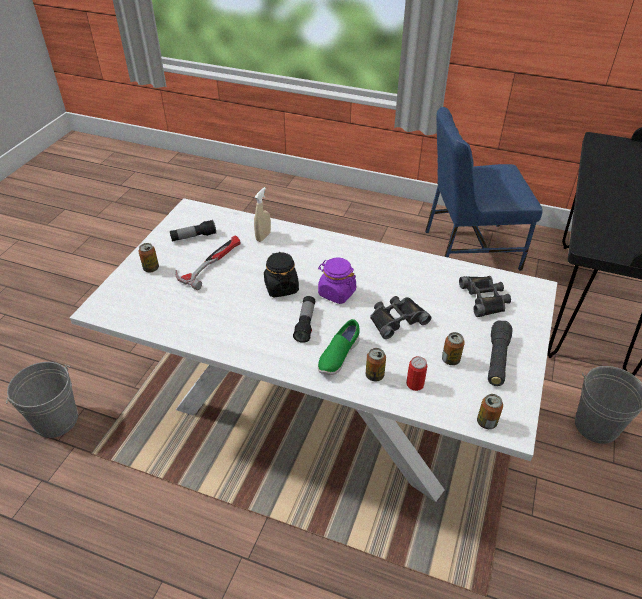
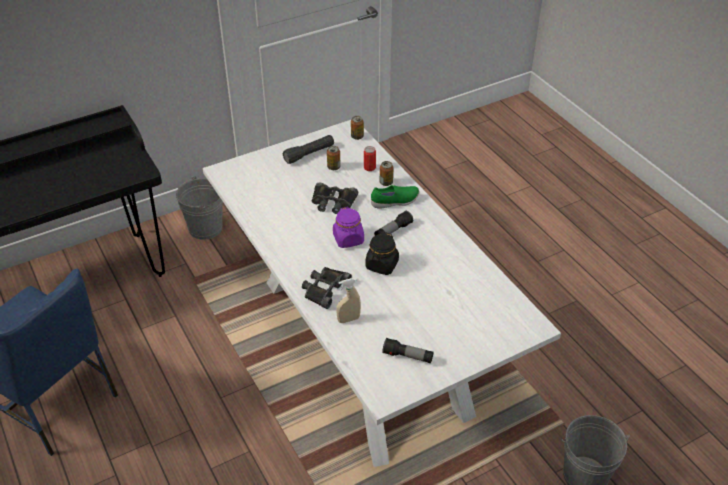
camera: 140 degrees left, 0 degrees up
can [138,243,159,272] -> none
hammer [175,235,241,290] -> none
black binoculars [459,276,511,317] -> black binoculars moved to [302,267,352,309]

